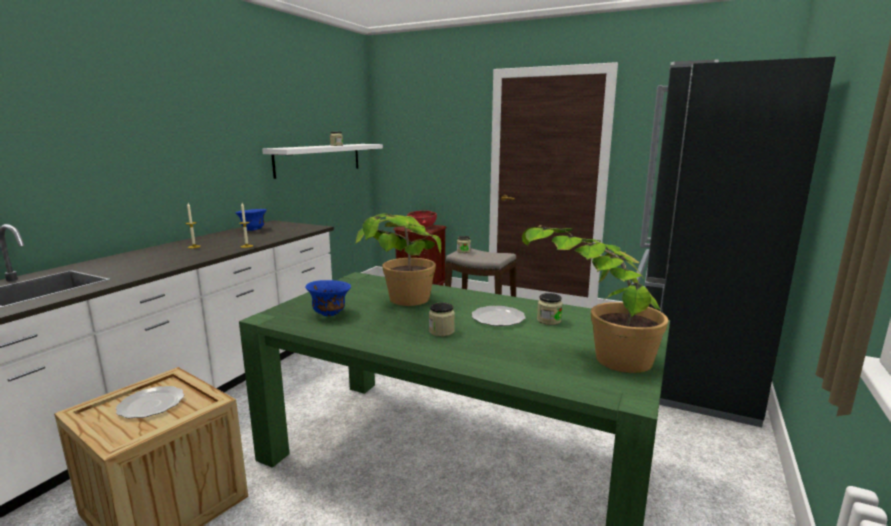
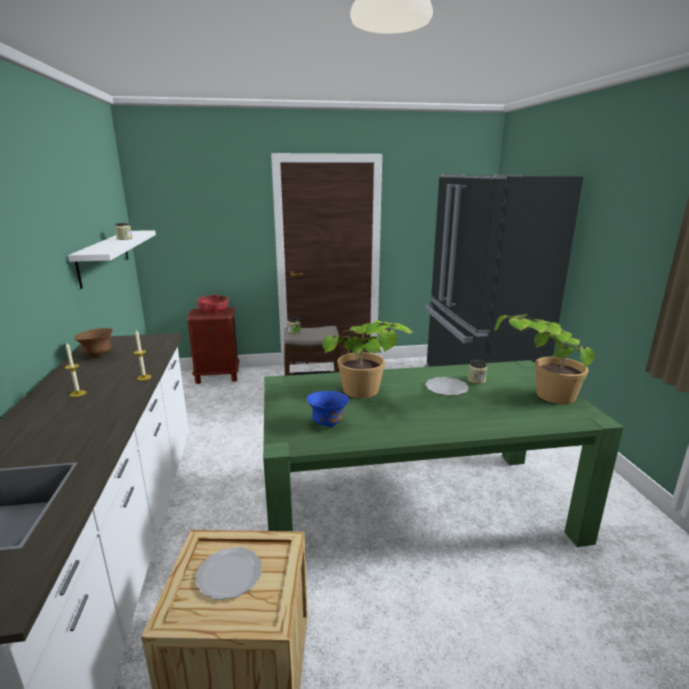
camera: 35 degrees left, 5 degrees up
blue bowl [235,209,267,231] -> brown bowl [74,328,113,358]
jar [429,302,455,336] -> none

